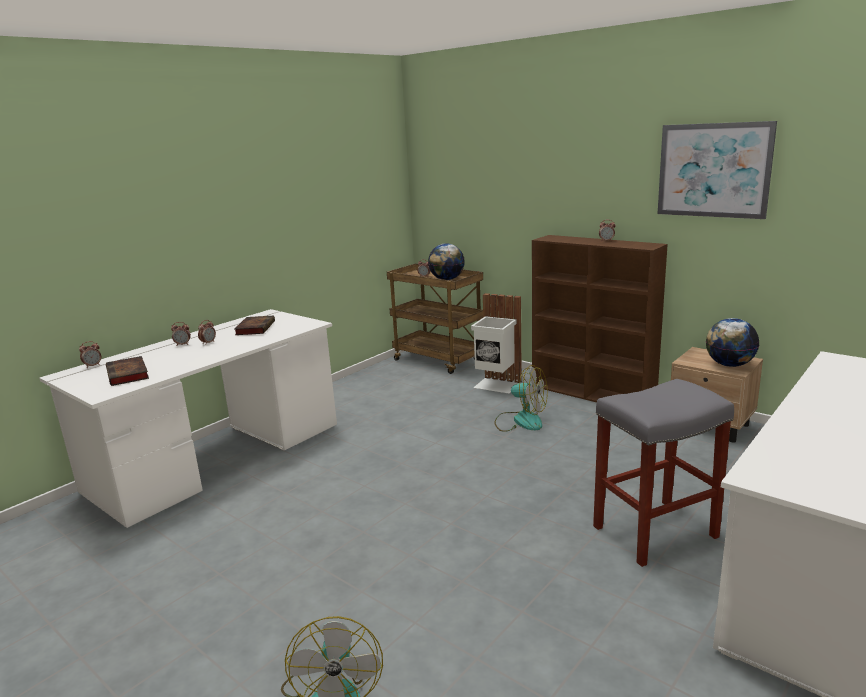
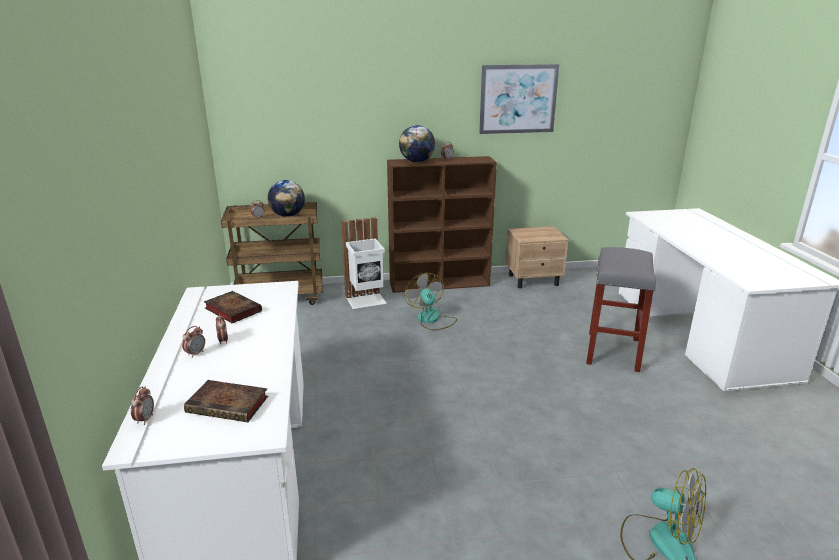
camera: 50 degrees left, 5 degrees up
fan [494,365,548,432] -> fan turned 90 degrees counterclockwise [404,273,457,331]
globe [706,318,759,367] -> globe moved to [399,125,435,162]

